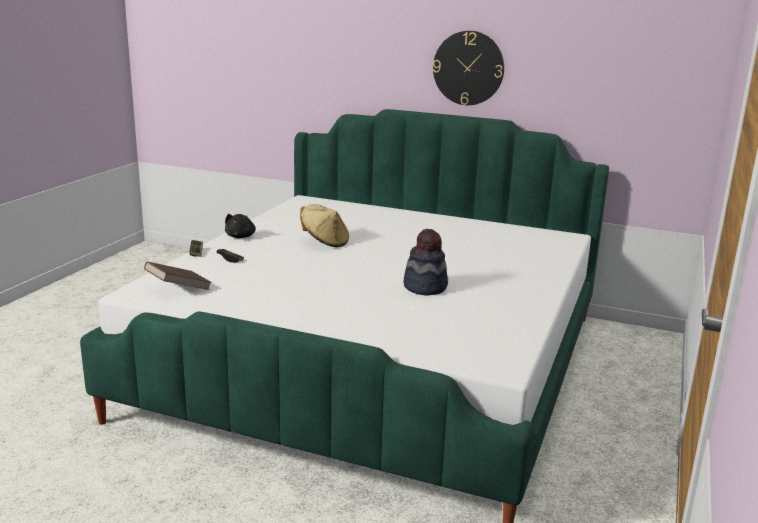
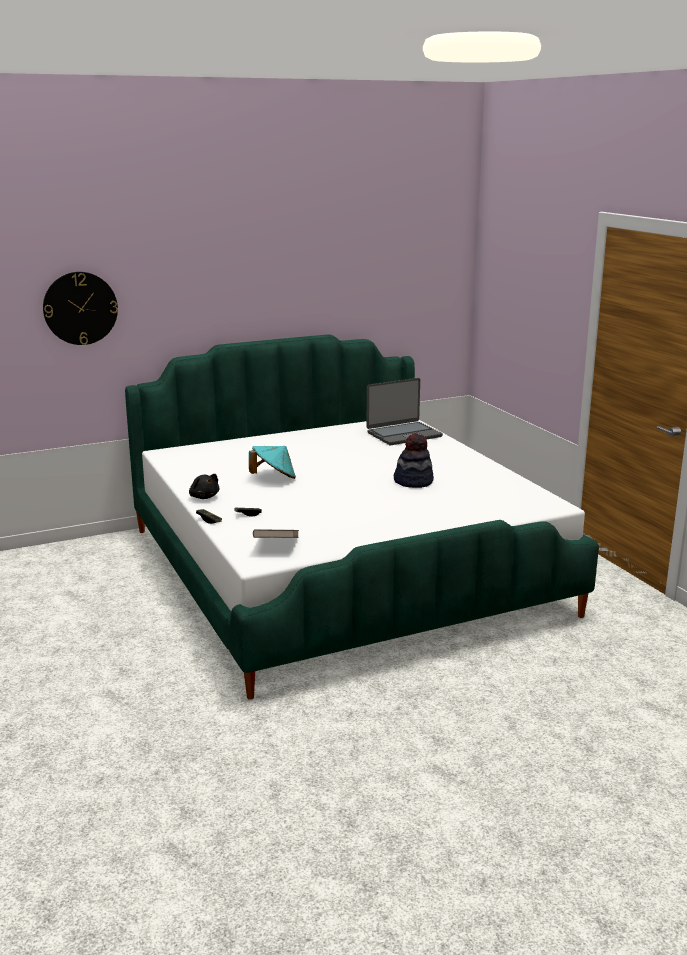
camera: 45 degrees left, 0 degrees up
beige hat [300,204,349,247] -> turquoise hat [249,446,296,479]
wall clock [433,31,504,105] -> wall clock moved to [43,272,118,345]
none -> laptop [366,378,443,445]

